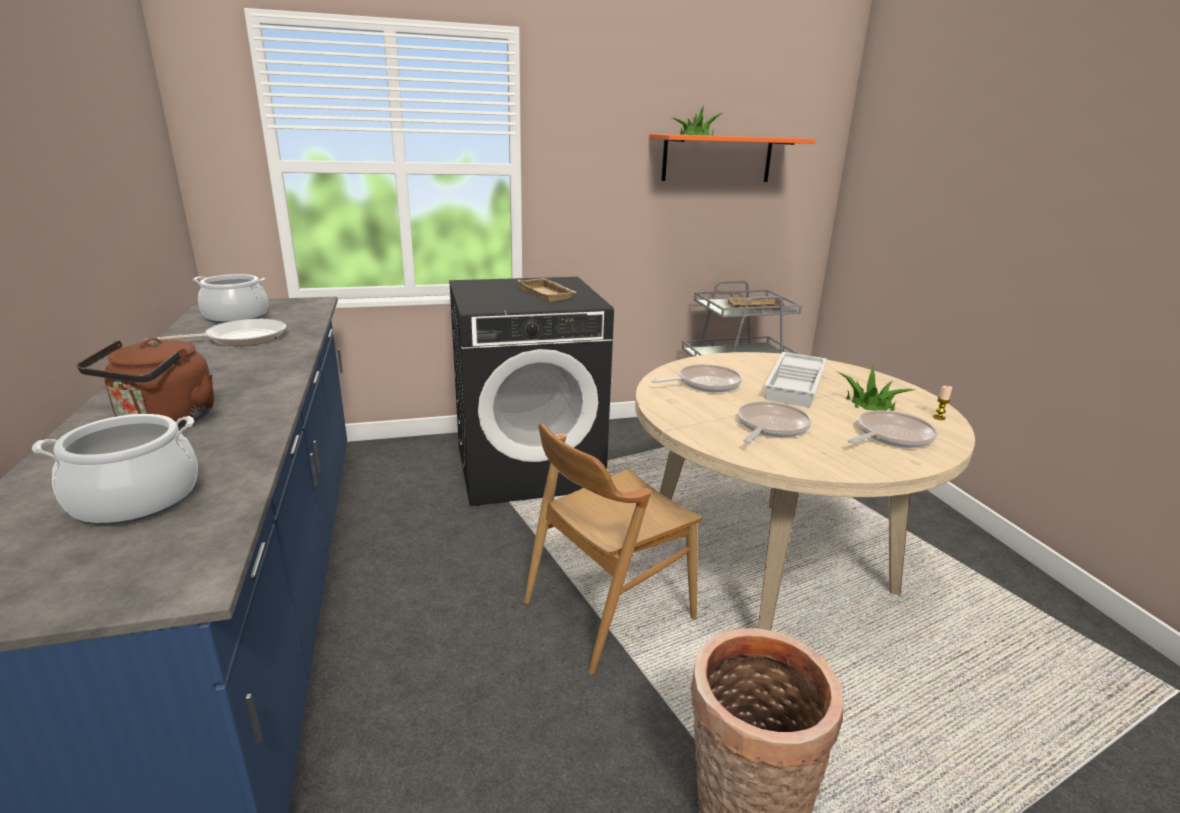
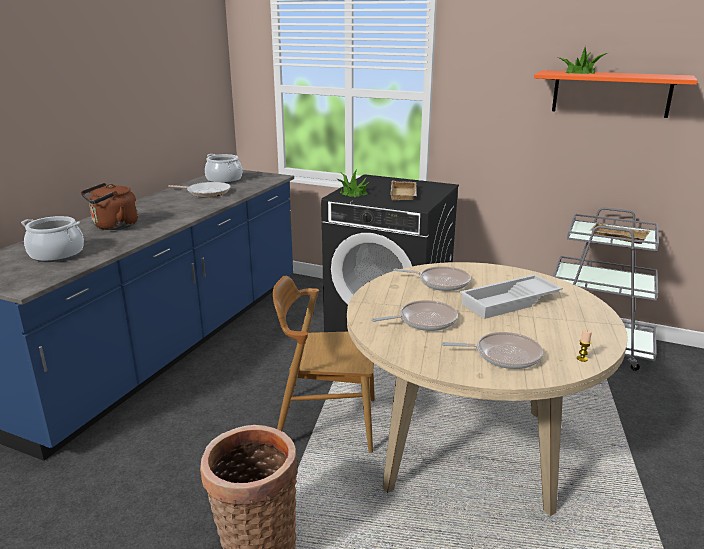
camera: 40 degrees right, 0 degrees up
potted plant [838,365,915,411] -> potted plant moved to [337,170,370,197]

